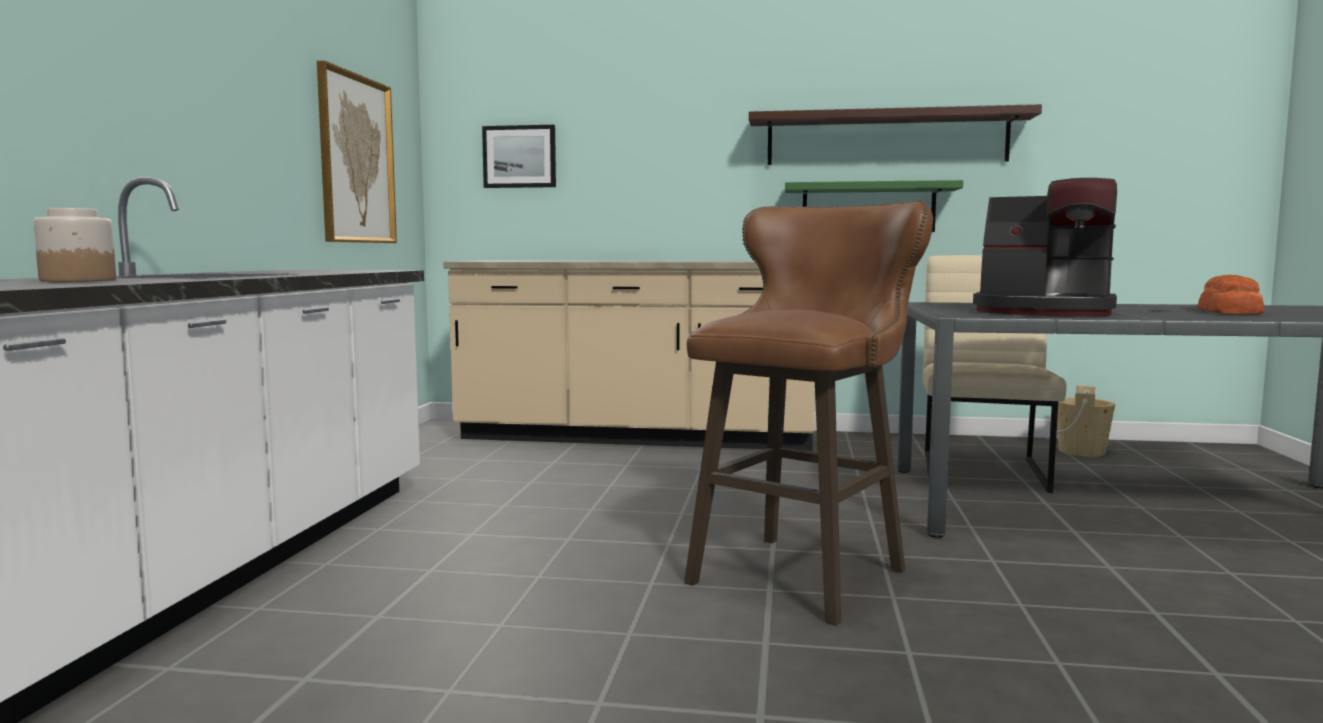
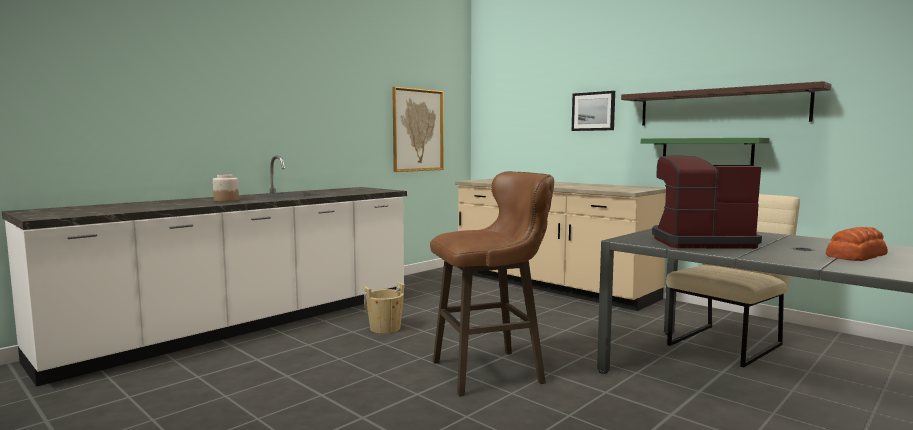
camera: 35 degrees right, 0 degrees up
picture [482,125,556,188] -> picture moved to [572,91,615,131]
coffee machine [973,178,1117,317] -> coffee machine turned 120 degrees clockwise [652,156,762,249]
beige bucket [1057,385,1115,457] -> beige bucket moved to [364,282,405,334]

